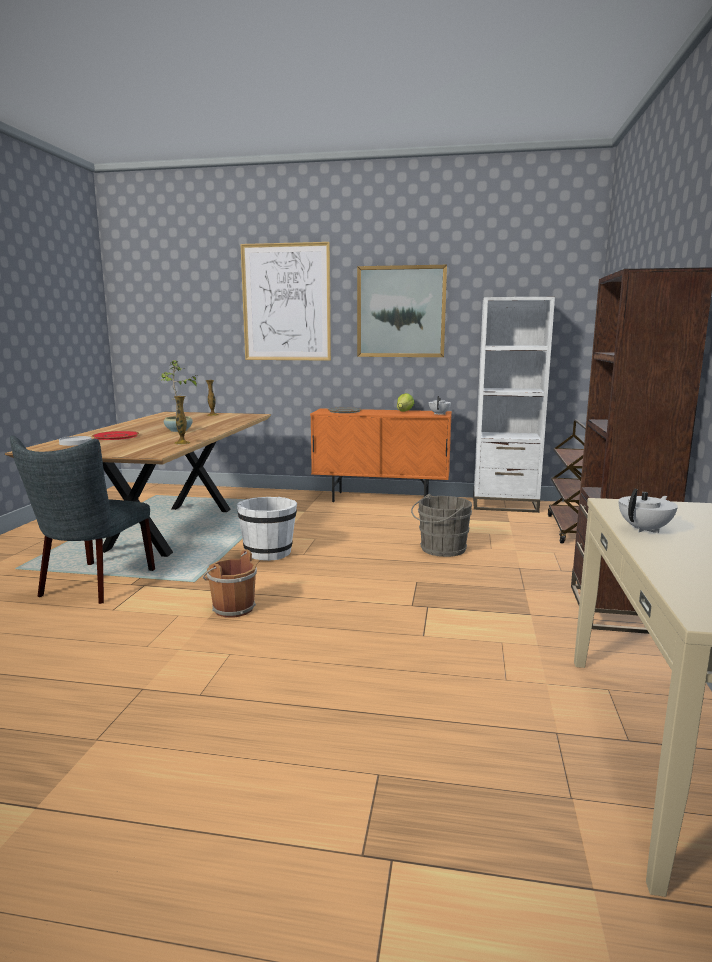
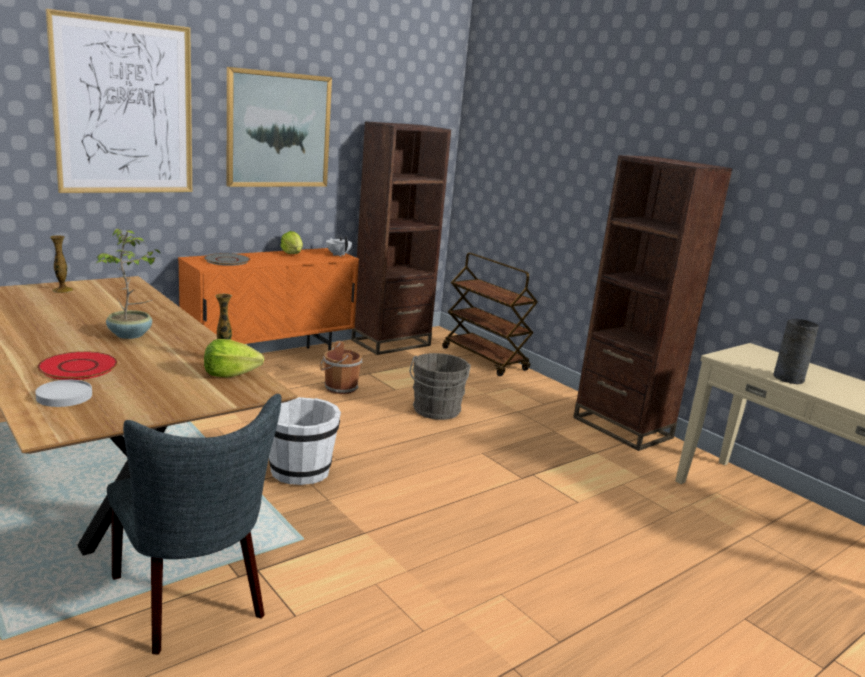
camera: 50 degrees left, 5 degrees up
brown bucket [203,549,257,617] -> brown bucket moved to [319,341,363,394]
white bookcase [473,297,555,513] -> brown bookcase [351,121,451,355]
white teapot [619,489,678,533] -> grey vase [774,319,819,384]
none -> lettuce [204,339,264,378]

